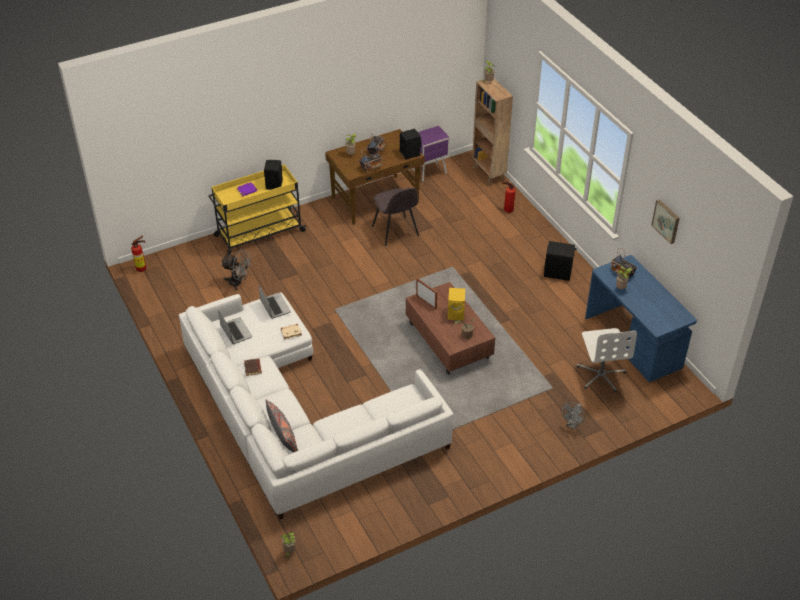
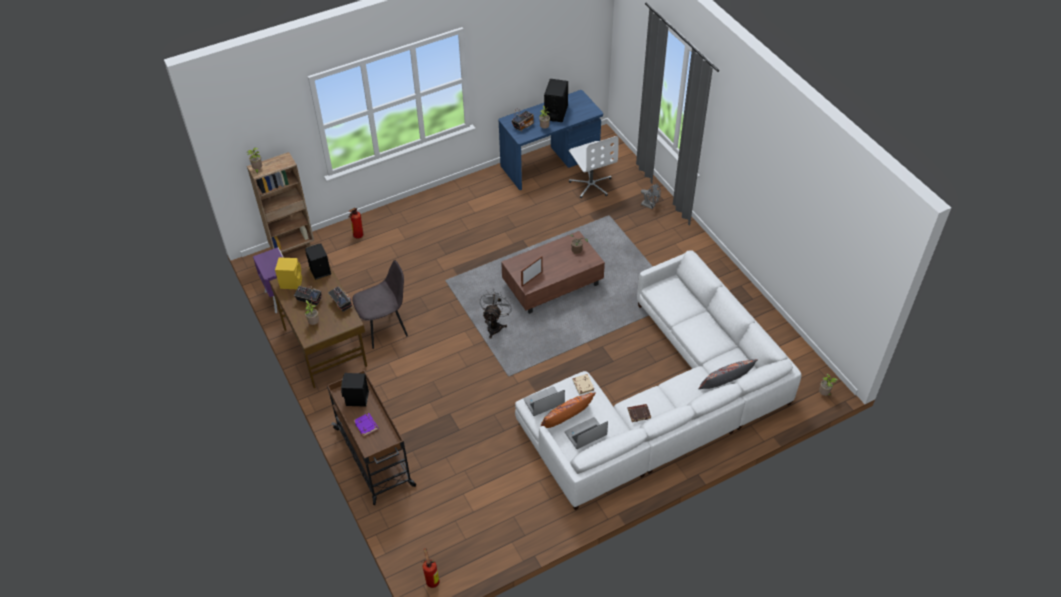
camera: 90 degrees left, 5 degrees up
yellow cart [208,164,306,255] -> brown cart [327,370,416,505]
grey fan [221,249,252,290] -> grey fan moved to [480,290,513,339]
yellow speaker [448,288,465,320] -> yellow speaker moved to [275,257,302,289]
black speaker [544,241,577,281] -> black speaker moved to [544,79,568,122]
white office chair [577,328,637,392] -> white office chair turned 75 degrees clockwise [569,136,619,198]
picture [651,199,680,244] -> none
none -> orange pillow [540,392,596,428]

